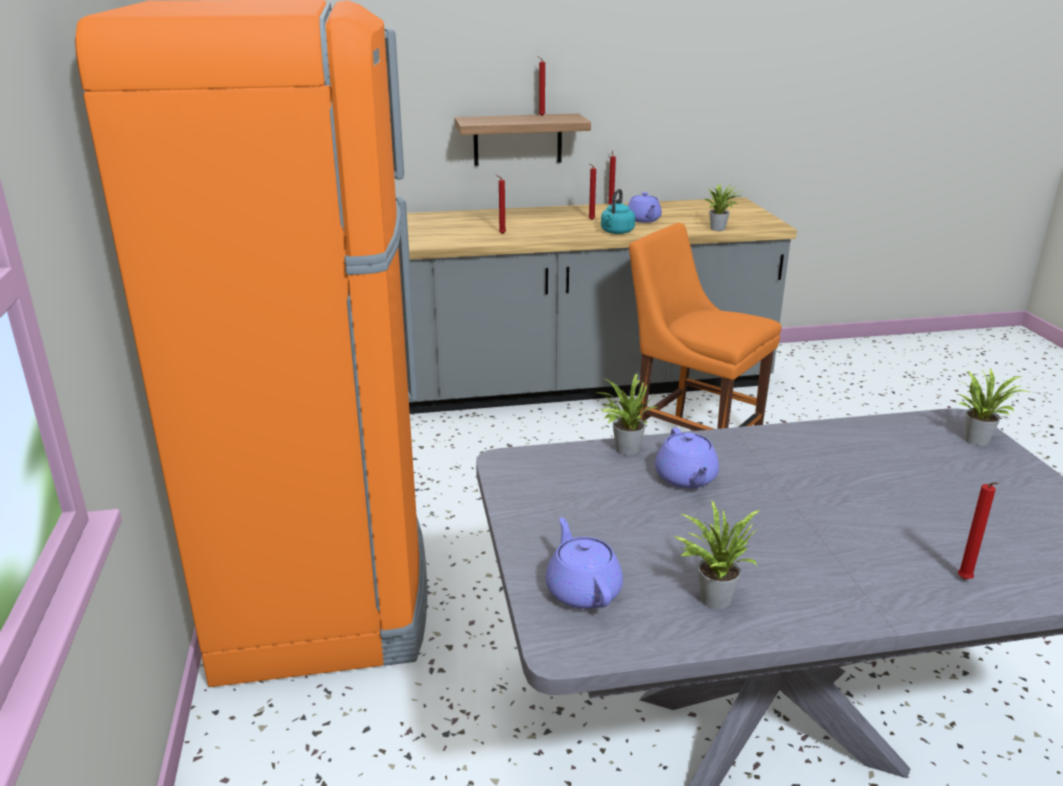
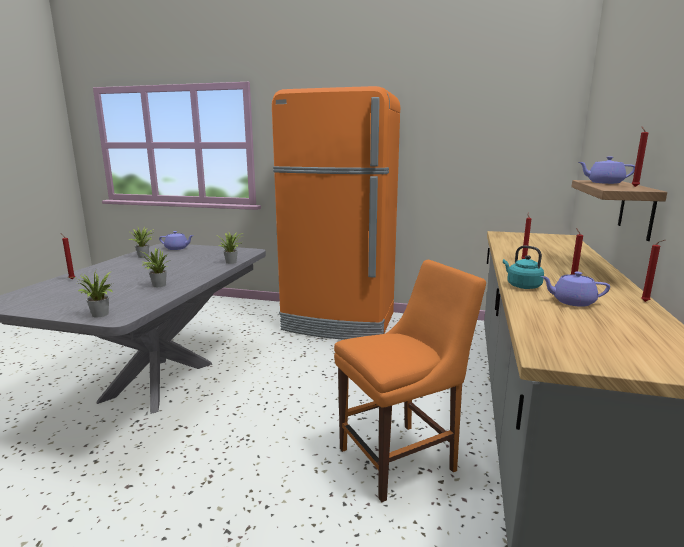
camera: 115 degrees right, 10 degrees down
purple teapot [655,428,719,489] -> purple teapot moved to [579,156,635,184]
potted plant [703,183,740,231] -> potted plant moved to [138,248,168,287]

